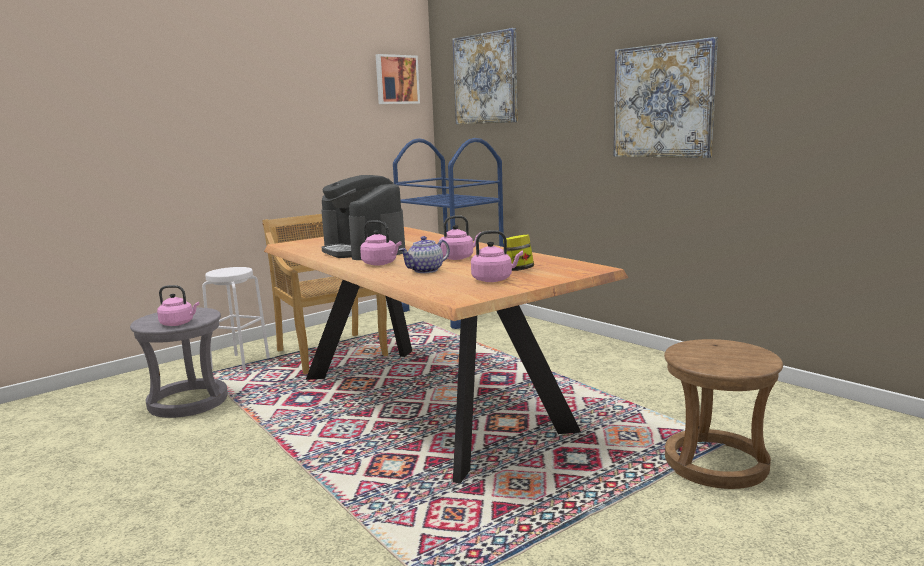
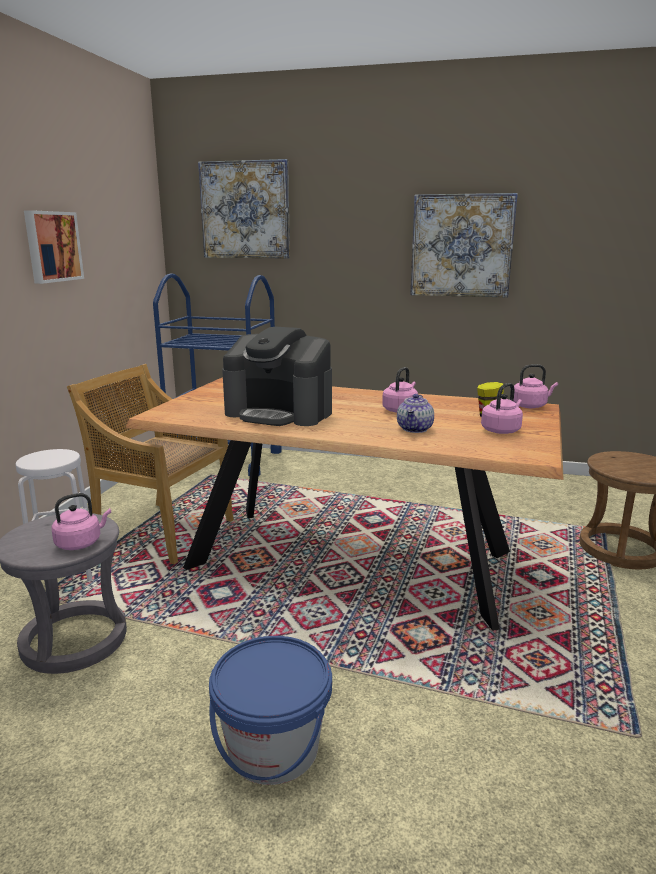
camera: 35 degrees left, 5 degrees up
pink kettle [360,220,402,266] -> pink kettle moved to [513,364,558,408]
picture [376,54,420,104] -> picture moved to [24,210,84,284]
none -> blue bucket [209,636,332,785]

